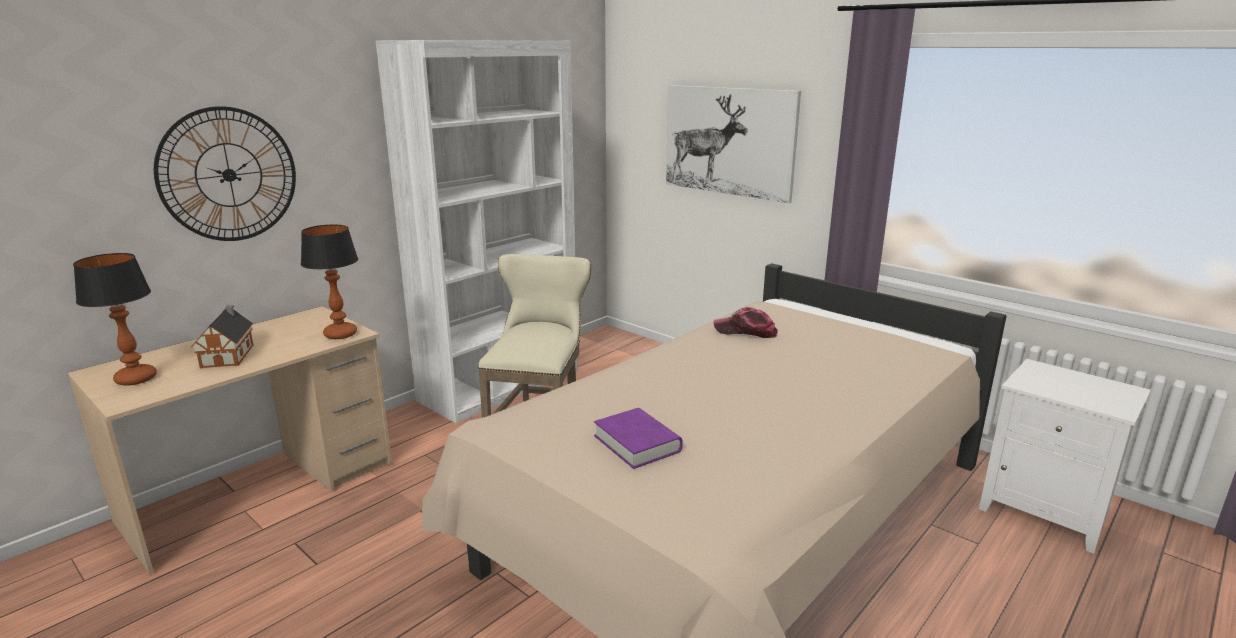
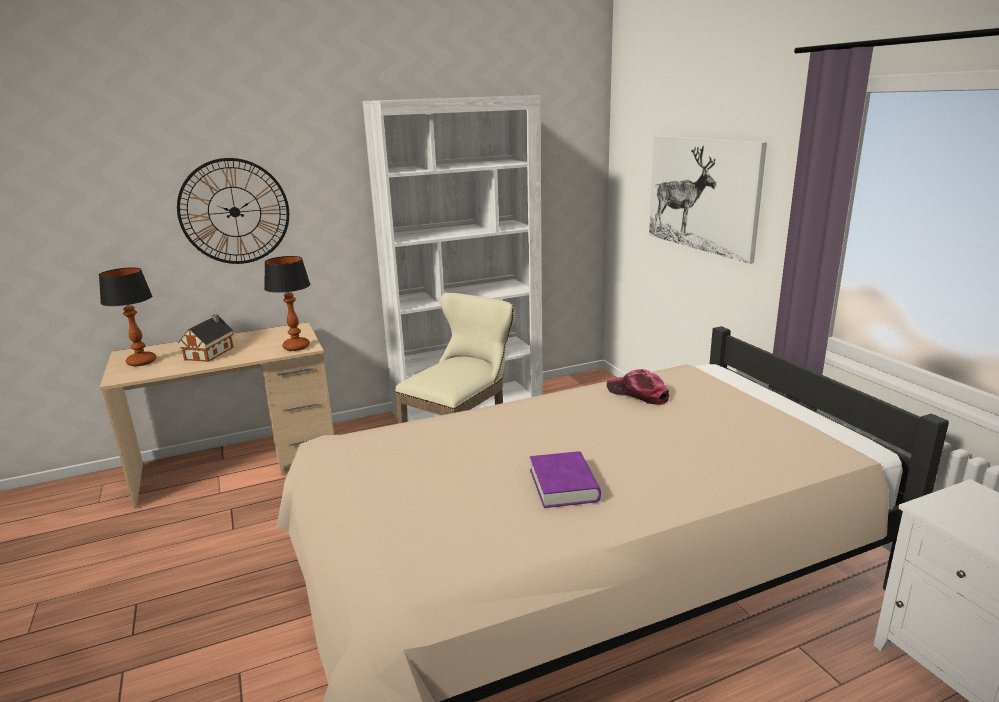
camera: 25 degrees right, 0 degrees up
purple book [594,408,683,469] -> purple book moved to [530,451,601,508]

